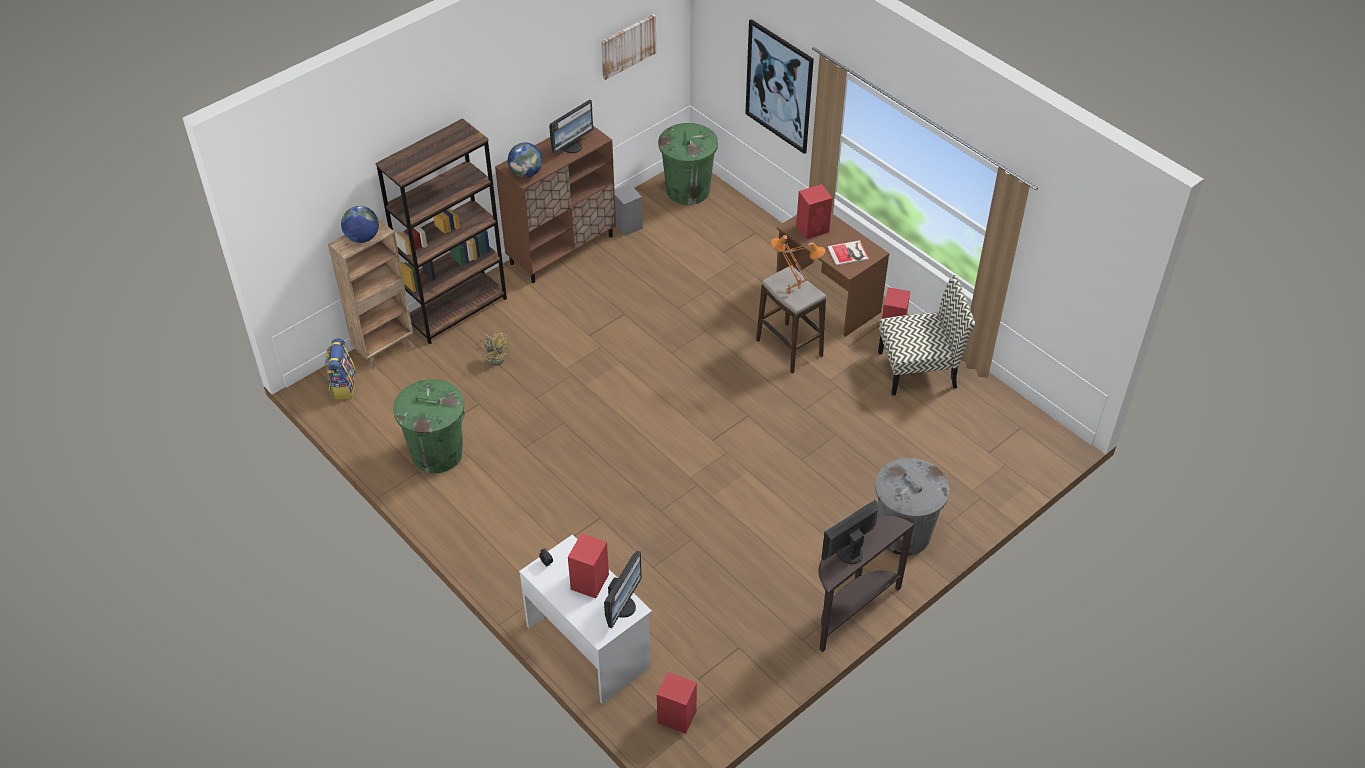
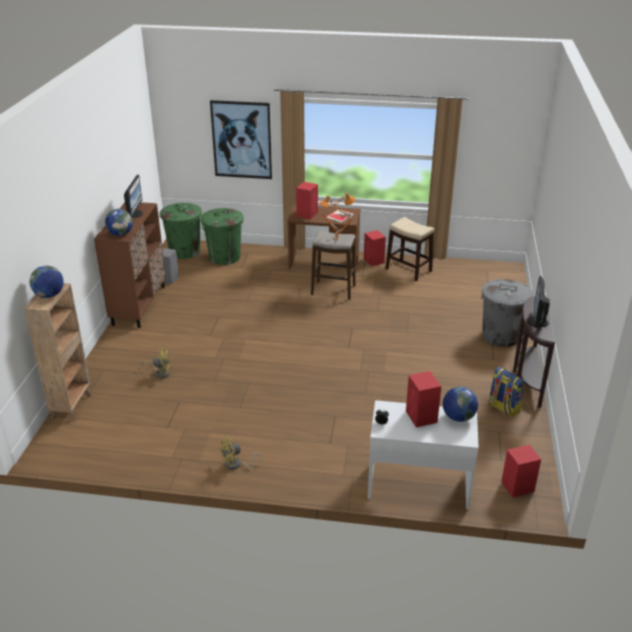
camera: 40 degrees left, 15 degrees down
backpack [325,339,356,399] -> backpack moved to [488,367,525,418]
brown bookcase [375,118,507,345] -> none
green trash can [393,379,465,473] -> green trash can moved to [201,208,243,265]
picture [601,14,656,80] -> none
monitor [604,551,642,628] -> globe [443,387,478,422]
chair [878,275,975,396] -> stool [385,217,434,281]
none -> yellow fan [219,436,263,470]

